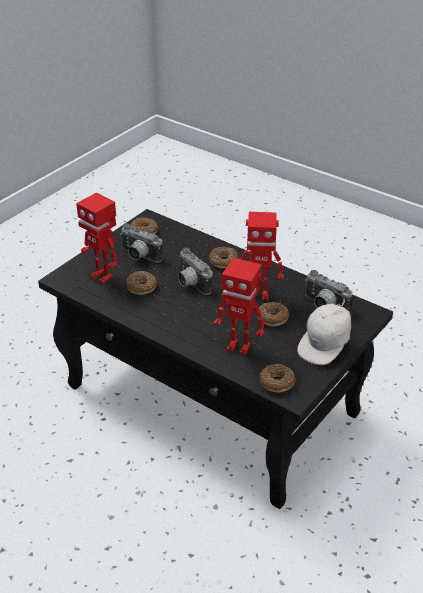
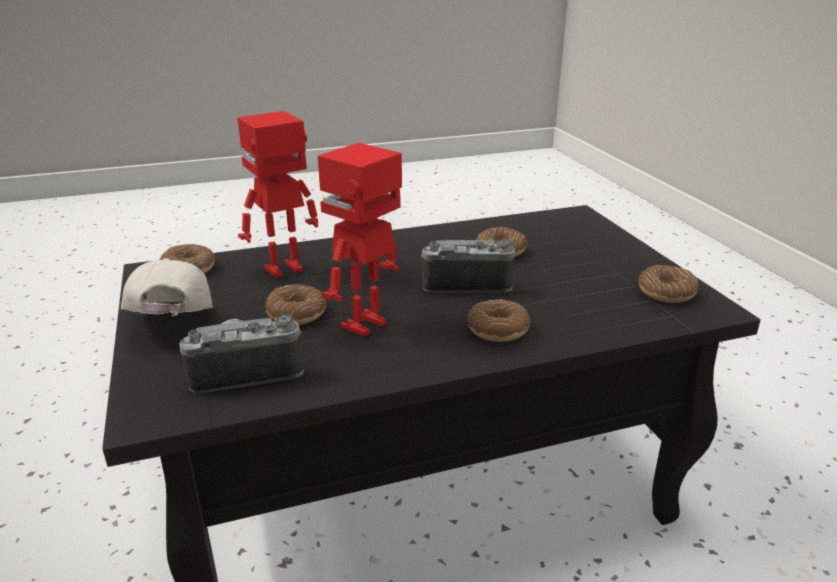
camera: 125 degrees right, 10 degrees down
toy robot [76,193,118,284] -> none
camera [120,224,163,263] -> none

